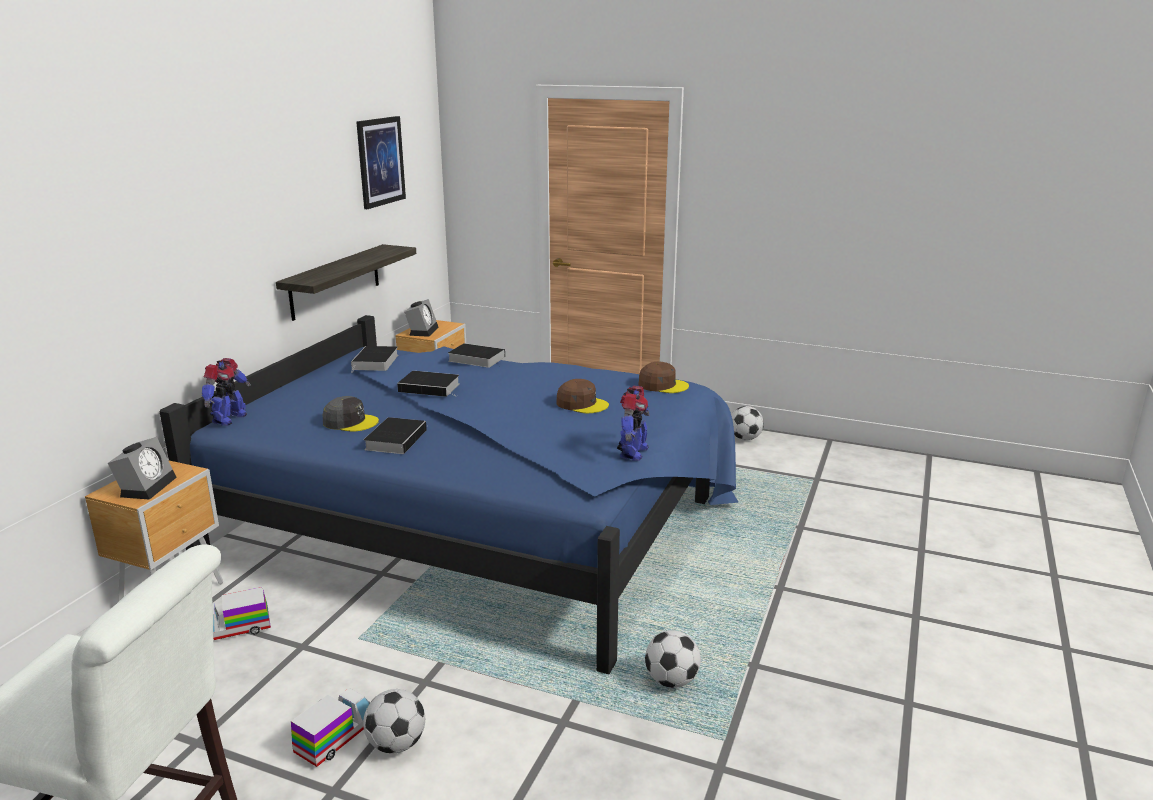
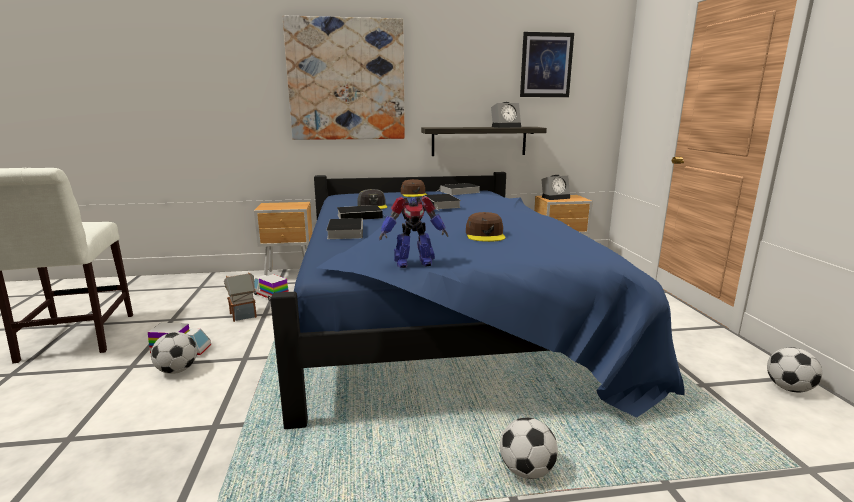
camera: 60 degrees right, 5 degrees down
alarm clock [108,437,177,500] -> alarm clock moved to [491,102,521,128]
toy robot [202,358,251,426] -> none
book [448,343,505,368] -> book moved to [326,218,363,239]
brown cap [639,361,689,393] -> brown cap moved to [401,179,427,197]
football [645,630,701,688] -> football moved to [500,418,558,479]
none -> toy house [224,272,257,322]
none -> picture [282,16,405,140]

